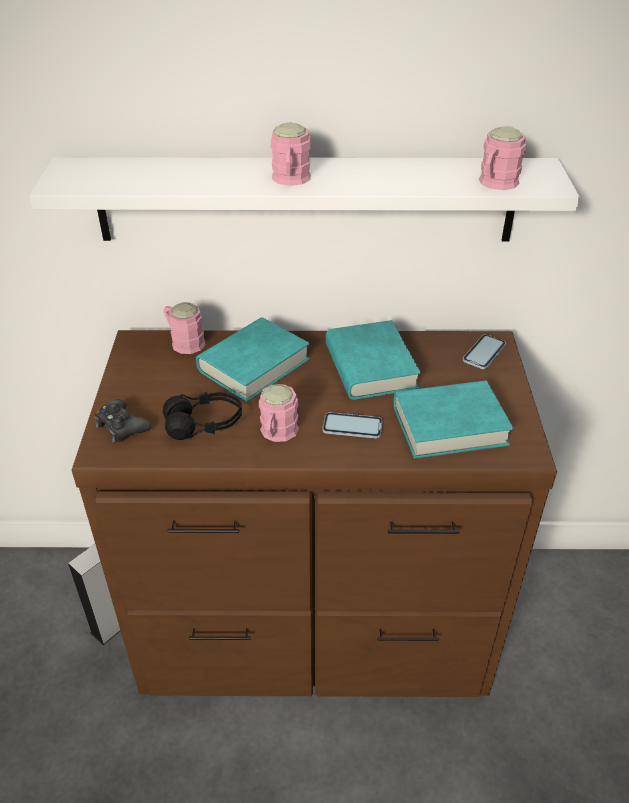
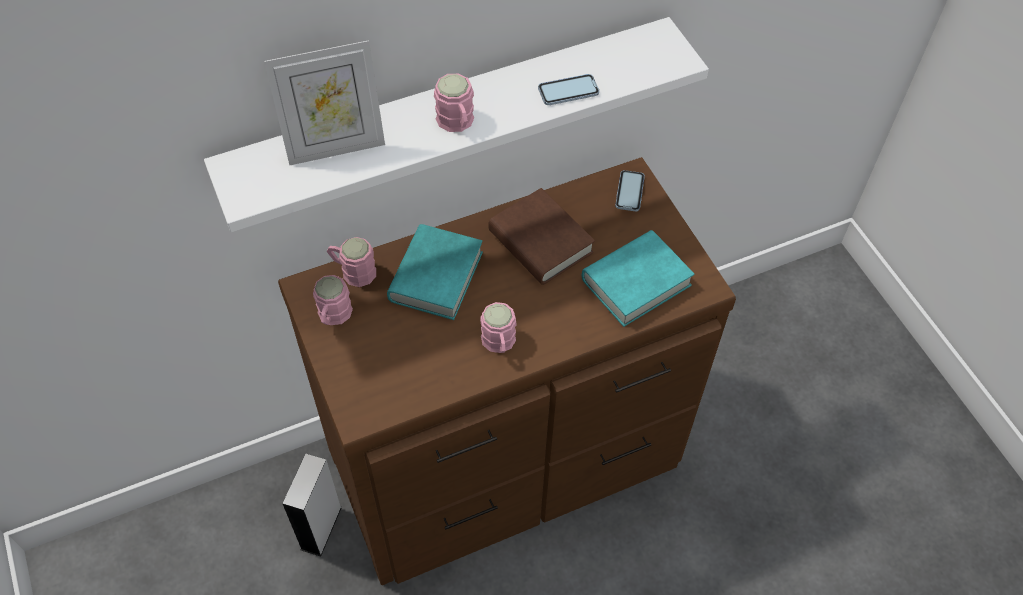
camera: 25 degrees left, 15 degrees up
black game controller [94,399,151,443] -> none
black headphones [163,392,242,440] -> none
phone [322,412,383,439] -> phone moved to [538,74,599,105]
turquoise book [326,320,421,400] -> brown book [488,188,595,285]
pink mug [479,126,526,190] -> pink mug moved to [313,275,353,325]
none -> picture frame [264,40,385,165]

